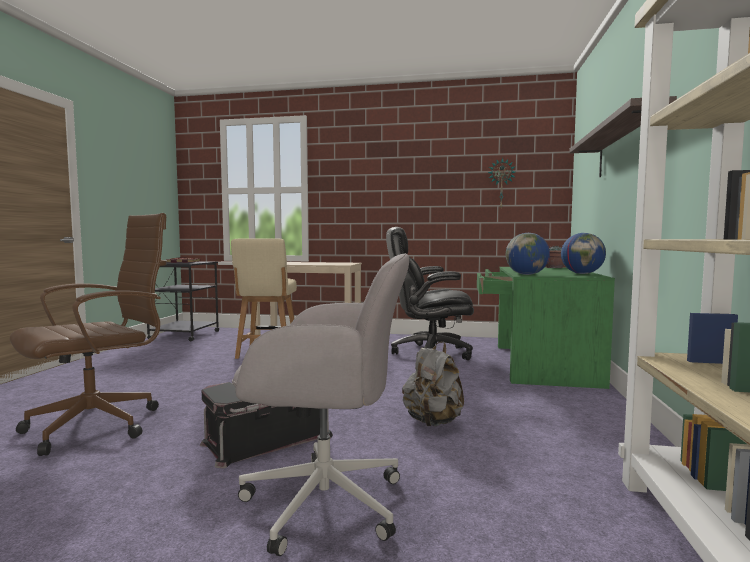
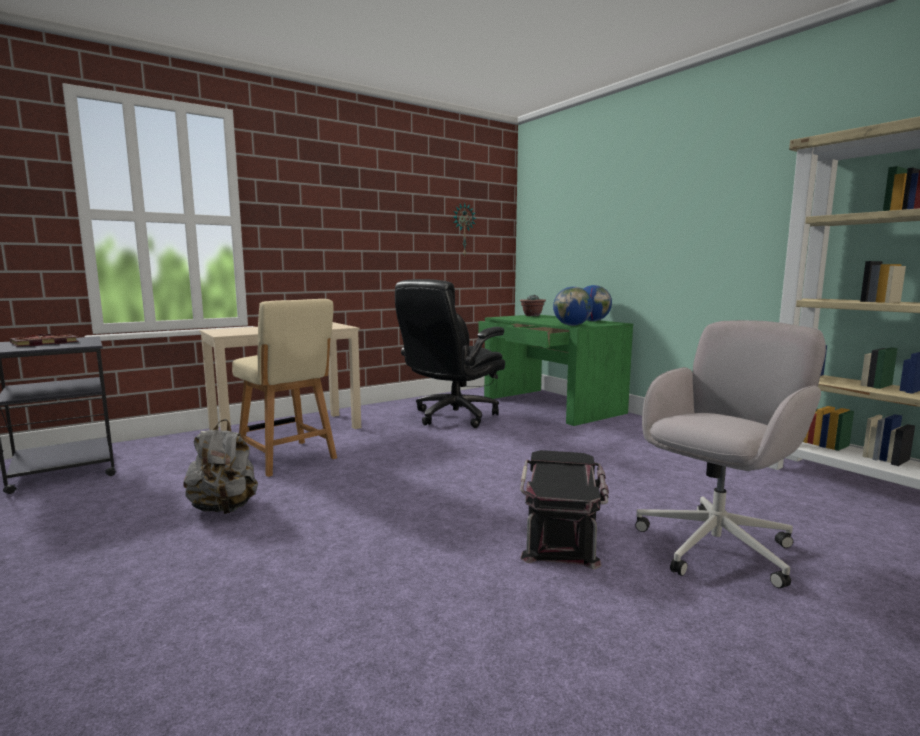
camera: 45 degrees left, 5 degrees up
brown office chair [10,213,167,456] -> none
grey backpack [402,341,464,426] -> grey backpack moved to [183,419,258,514]
shelf [569,96,677,177] -> none

